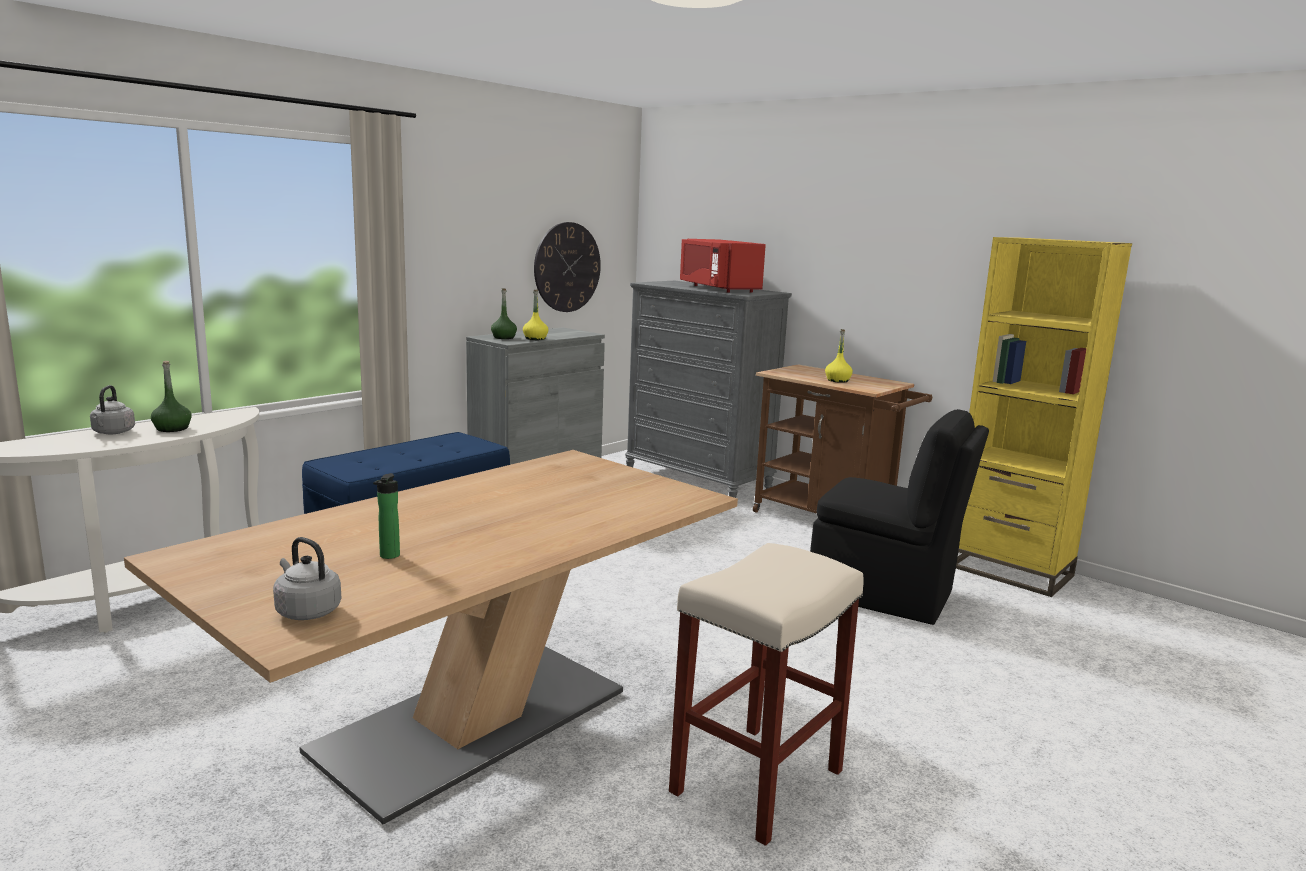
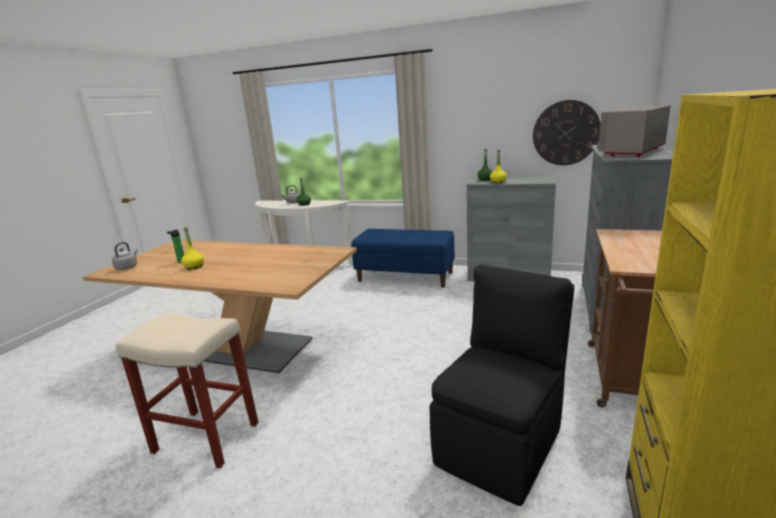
camera: 70 degrees right, 5 degrees up
red microwave [680,239,766,293] -> grey microwave [597,105,671,157]
black chair [810,409,989,625] -> black chair turned 150 degrees counterclockwise [430,264,574,506]
yellow bottle [825,329,853,383] -> yellow bottle moved to [181,227,204,269]

